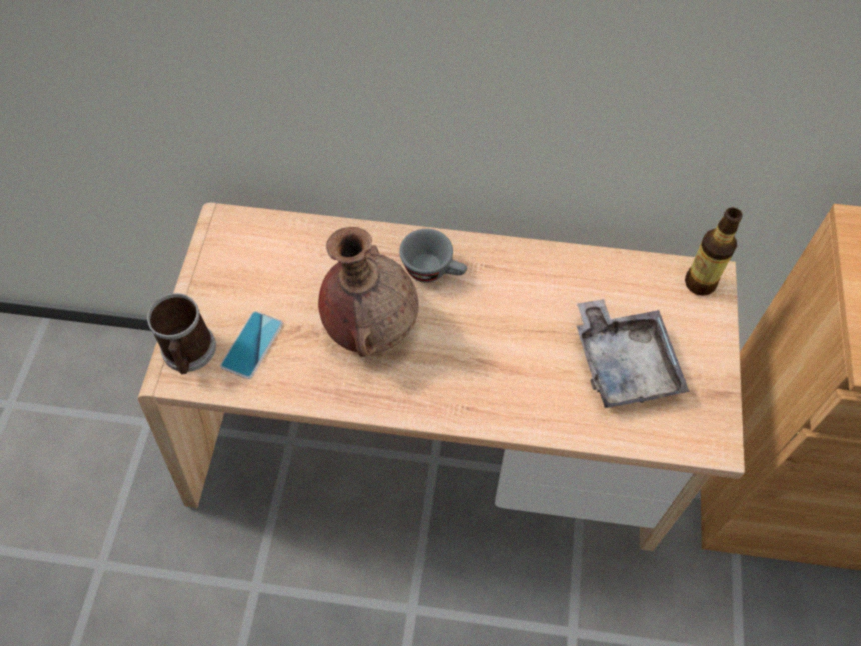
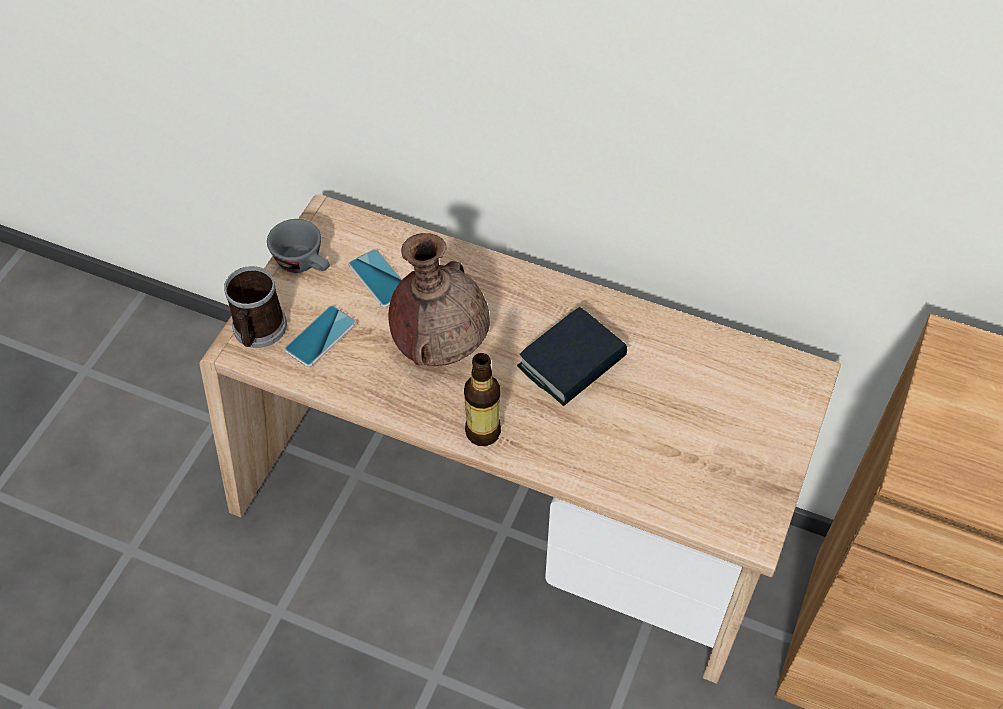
camera: 15 degrees right, 5 degrees down
grey cup [399,229,467,283] -> grey cup moved to [267,219,330,273]
grey tray [577,299,690,408] -> none
bottle [685,208,743,296] -> bottle moved to [464,353,501,446]
none -> phone [348,249,403,307]
none -> book [517,307,627,406]

